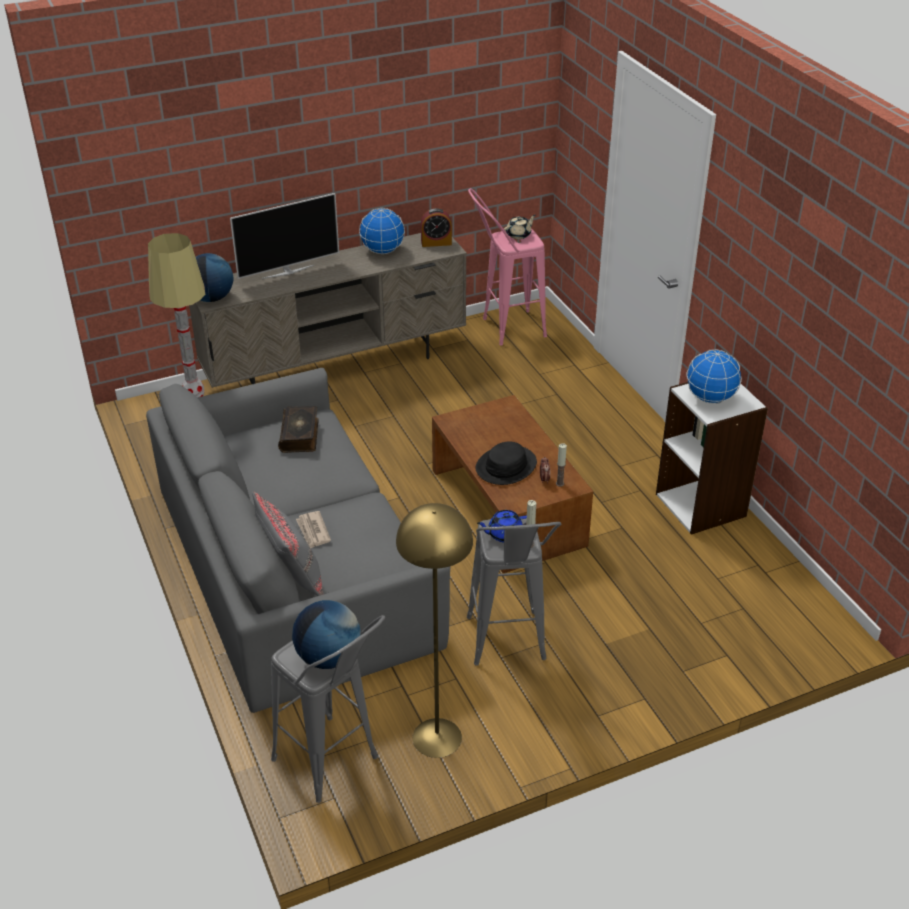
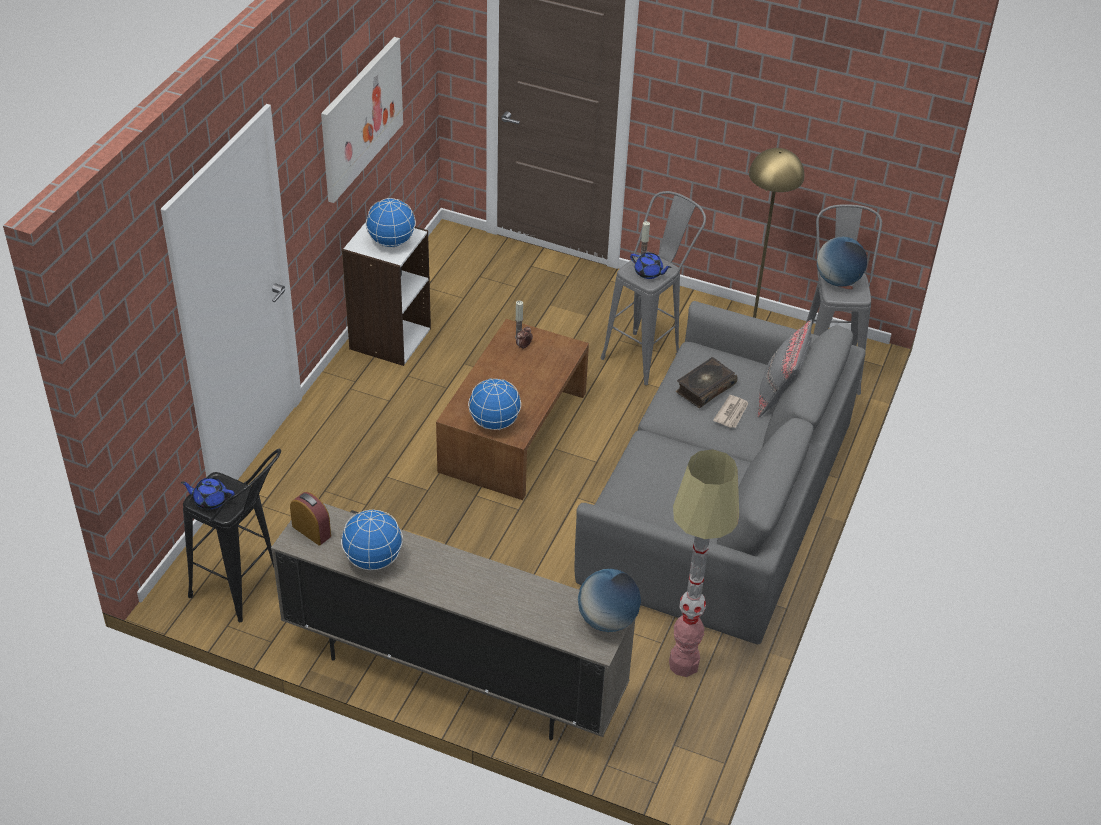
camera: 135 degrees left, 5 degrees up
television [230,193,339,279] -> none
book [278,406,319,453] -> book moved to [675,357,738,408]
pink stool [468,188,547,346] -> black stool [183,449,281,622]
black hat [475,441,537,485] -> none
beige teapot [504,215,536,239] -> blue teapot [181,477,234,509]
none -> picture [321,37,403,203]
none -> globe [468,378,521,430]

